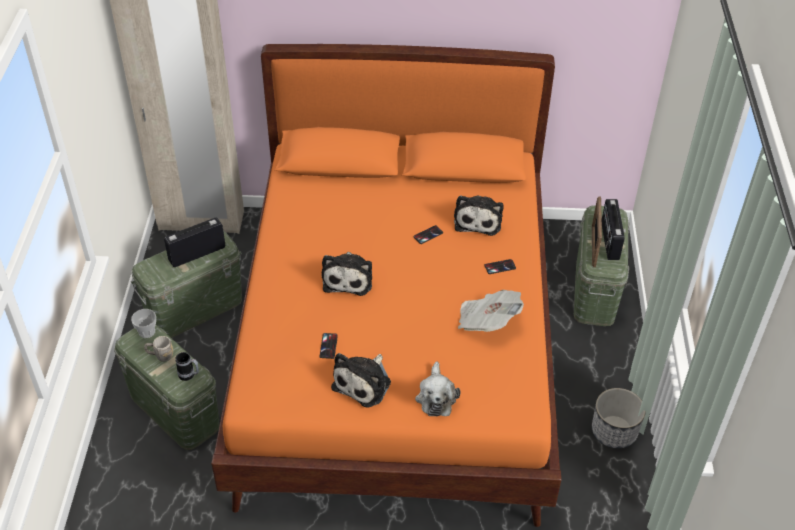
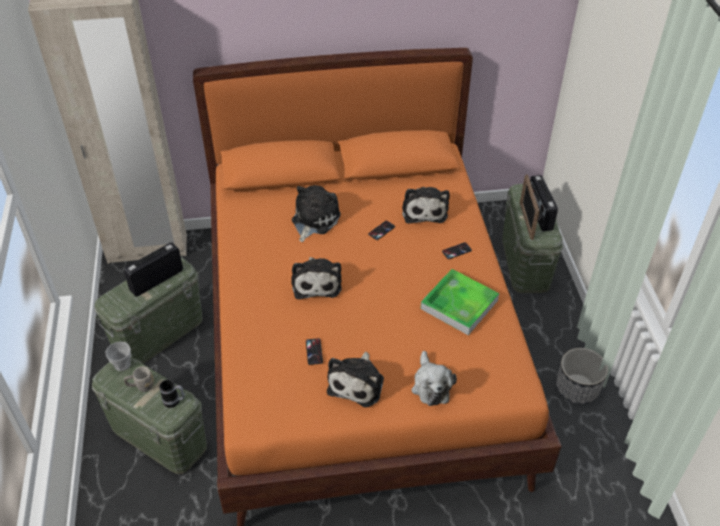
camera: 10 degrees left, 0 degrees up
newspaper [458,290,524,332] -> tray [421,269,499,335]
none -> plush toy [292,185,341,242]

